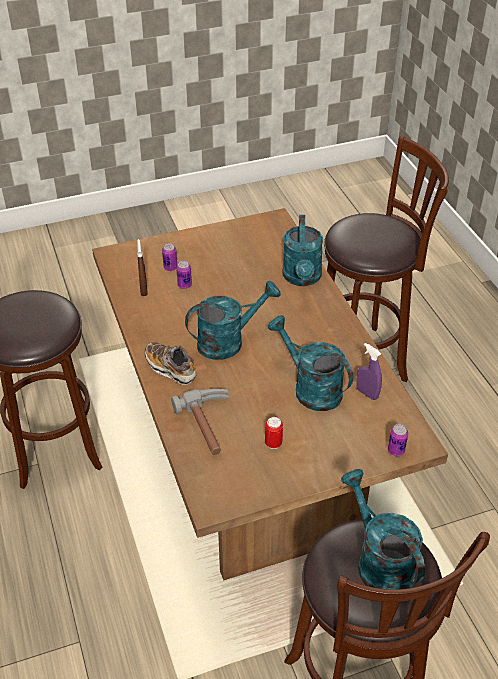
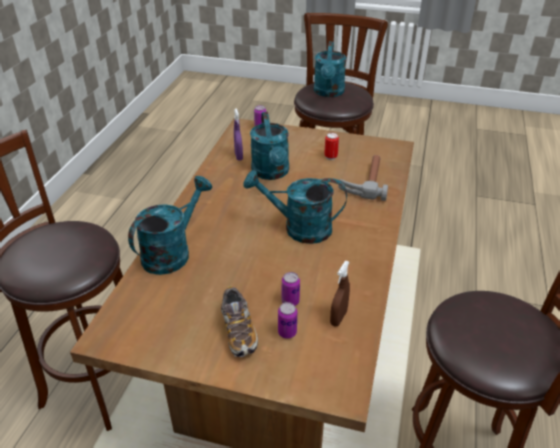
camera: 145 degrees left, 5 degrees down
shoe [145,342,196,385] -> shoe moved to [221,286,258,357]

